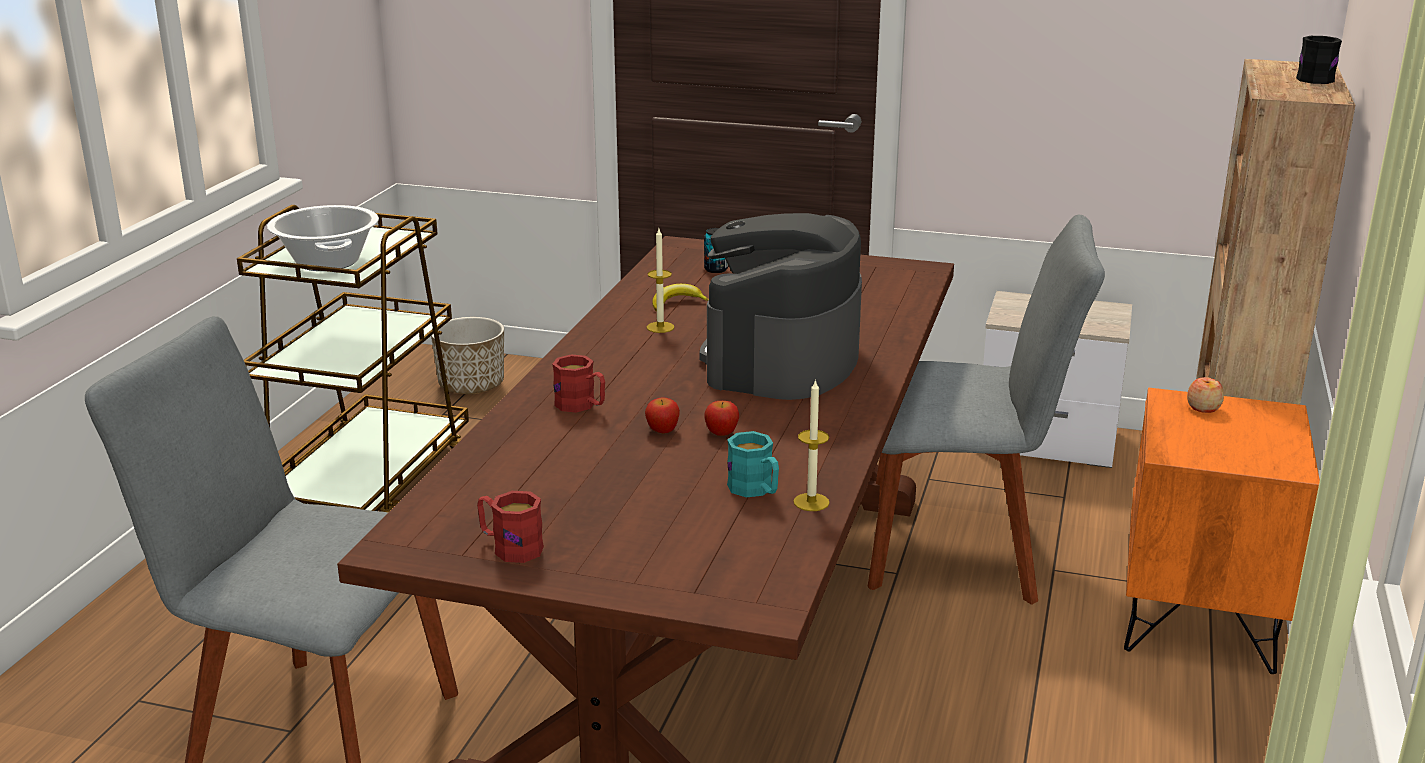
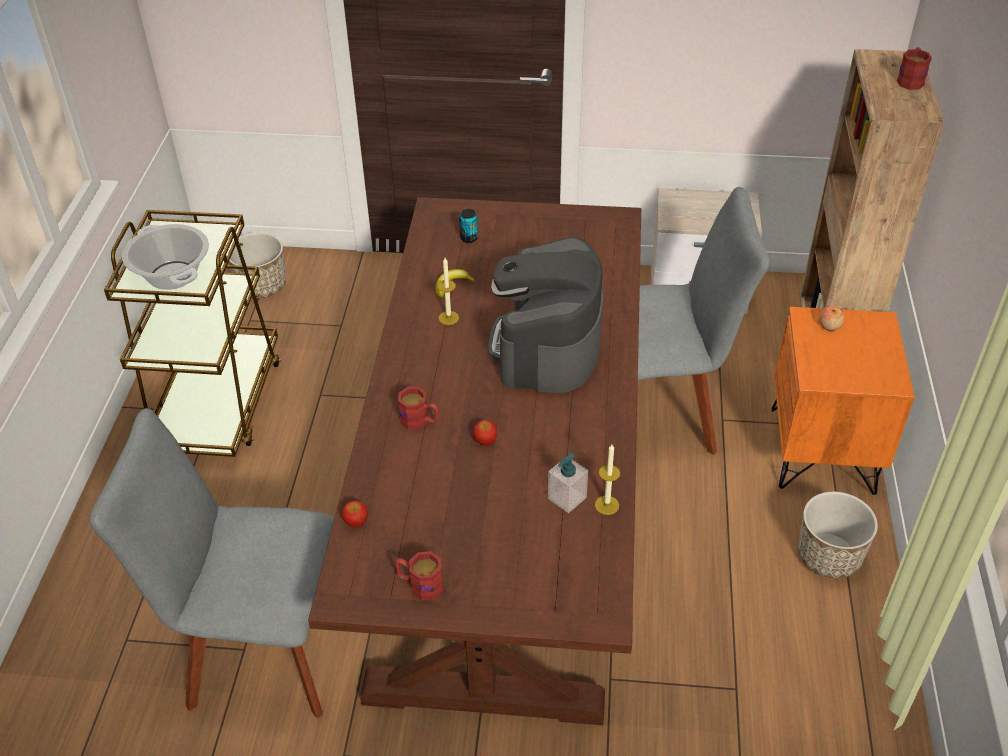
camera: 10 degrees left, 20 degrees up
apple [704,401,739,436] -> apple moved to [342,501,368,527]
turquoise mug [727,431,779,498] -> soap dispenser [548,453,588,513]
black mug [1296,36,1342,84] -> red mug [897,47,932,90]
none -> planter [798,492,878,578]

